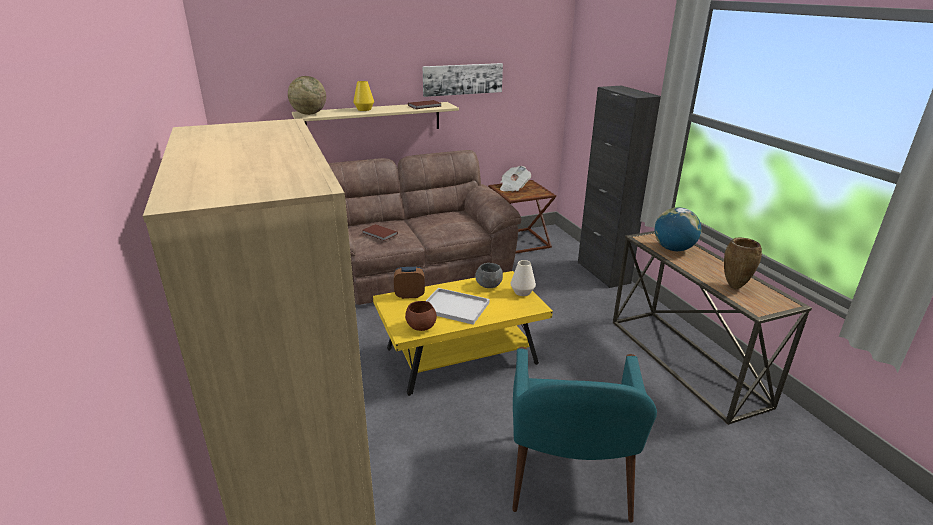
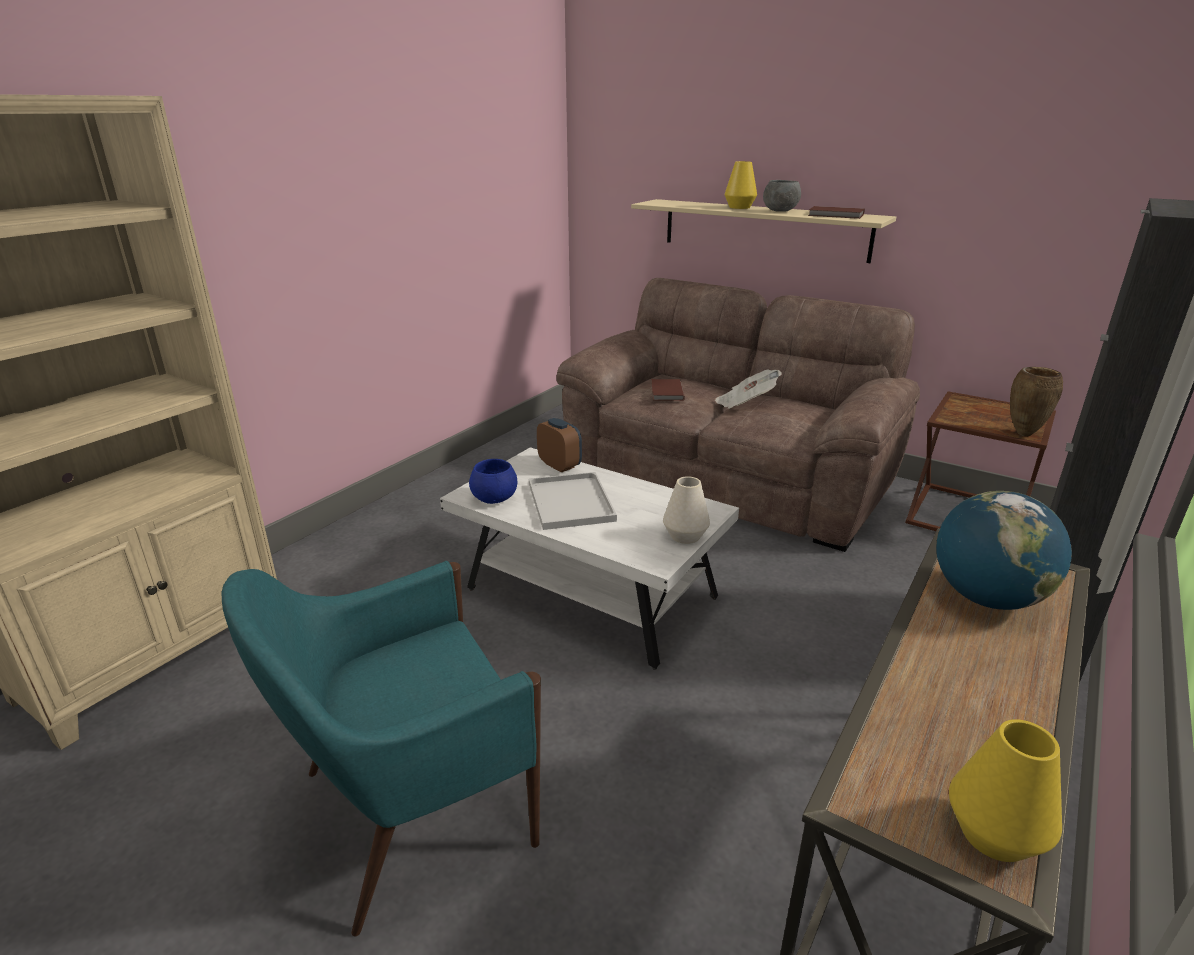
camera: 55 degrees right, 0 degrees up
globe [288,76,326,115] -> none
yellow coffee table [373,271,553,396] -> white coffee table [440,447,739,670]
brown bowl [405,301,437,331] -> blue bowl [469,459,517,504]
picture [423,63,503,97] -> none
grey bowl [475,263,503,288] -> grey bowl moved to [763,180,801,212]
newspaper [500,166,531,191] -> newspaper moved to [715,369,782,409]
brown vase [724,238,762,289] -> brown vase moved to [1010,367,1063,436]
none -> yellow vase [949,719,1062,862]

